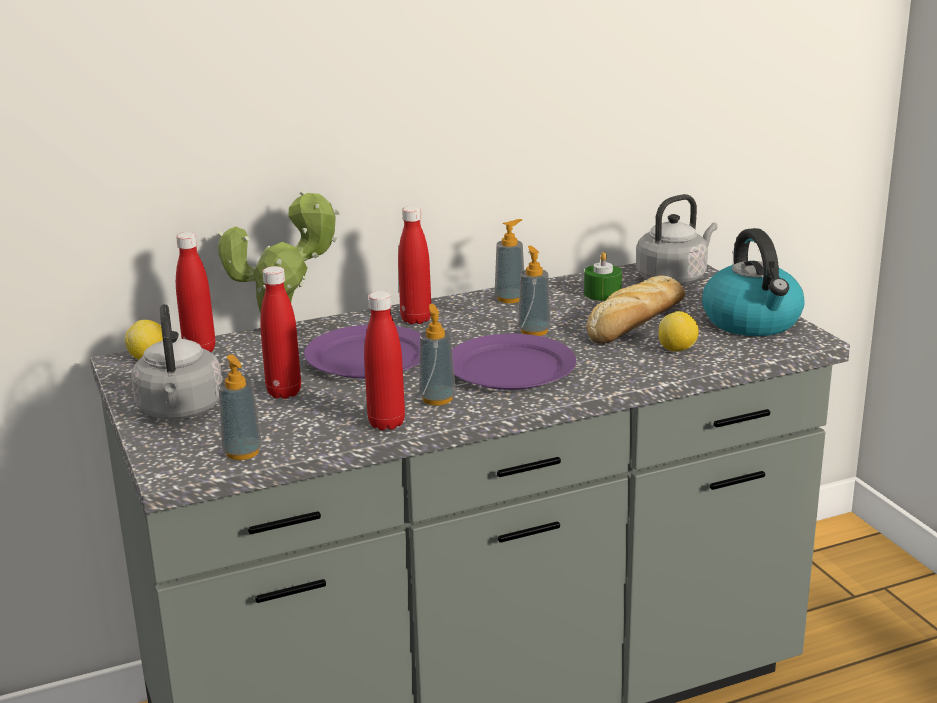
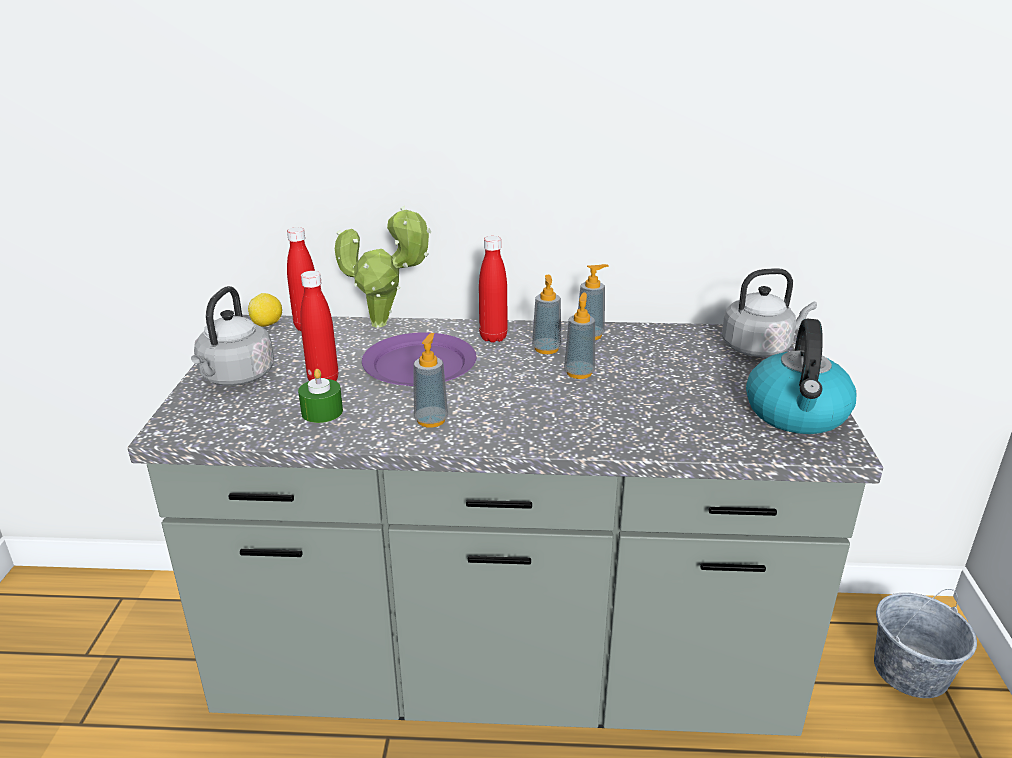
camera: 25 degrees right, 5 degrees up
soap dispenser [218,355,262,460] -> soap dispenser moved to [532,275,562,354]
red bottle [364,291,405,430] -> none
purple plate [452,334,576,390] -> none
green candle [584,252,622,301] -> green candle moved to [298,369,343,423]
bread [586,275,685,344] -> none
lemon [658,311,699,352] -> none
none -> grey bucket [874,589,977,698]

